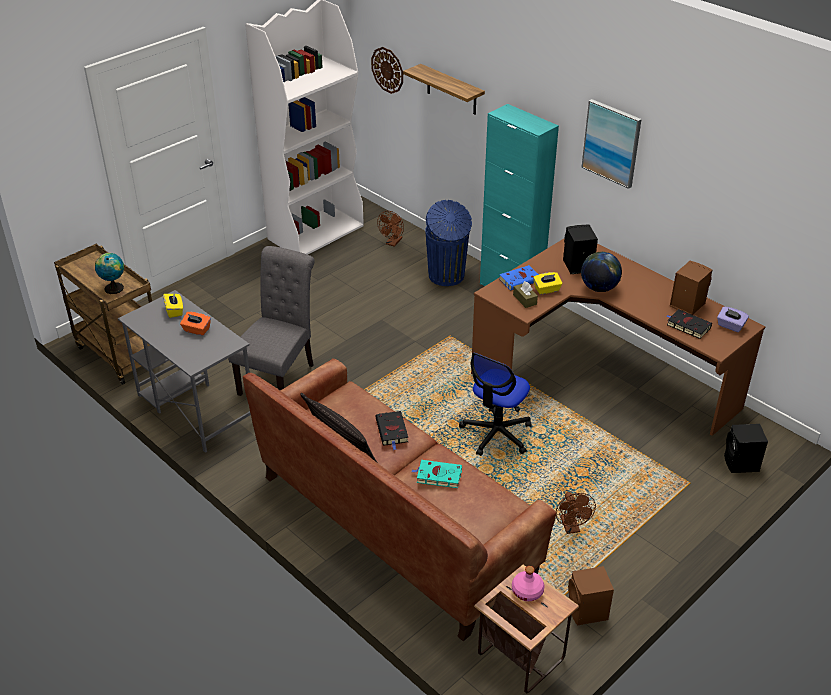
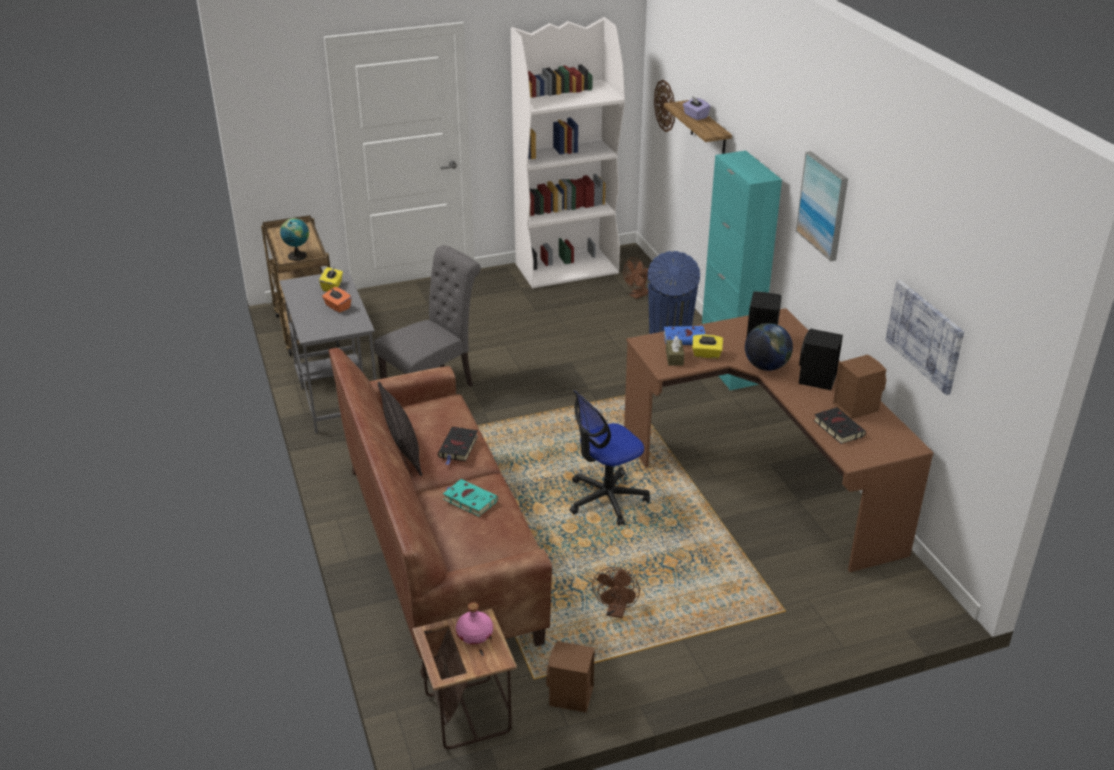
camera: 25 degrees right, 5 degrees down
purple tissue box [717,307,749,332] -> purple tissue box moved to [683,96,710,120]
black speaker [724,424,768,473] -> black speaker moved to [799,328,843,390]
none -> picture [885,280,964,395]

